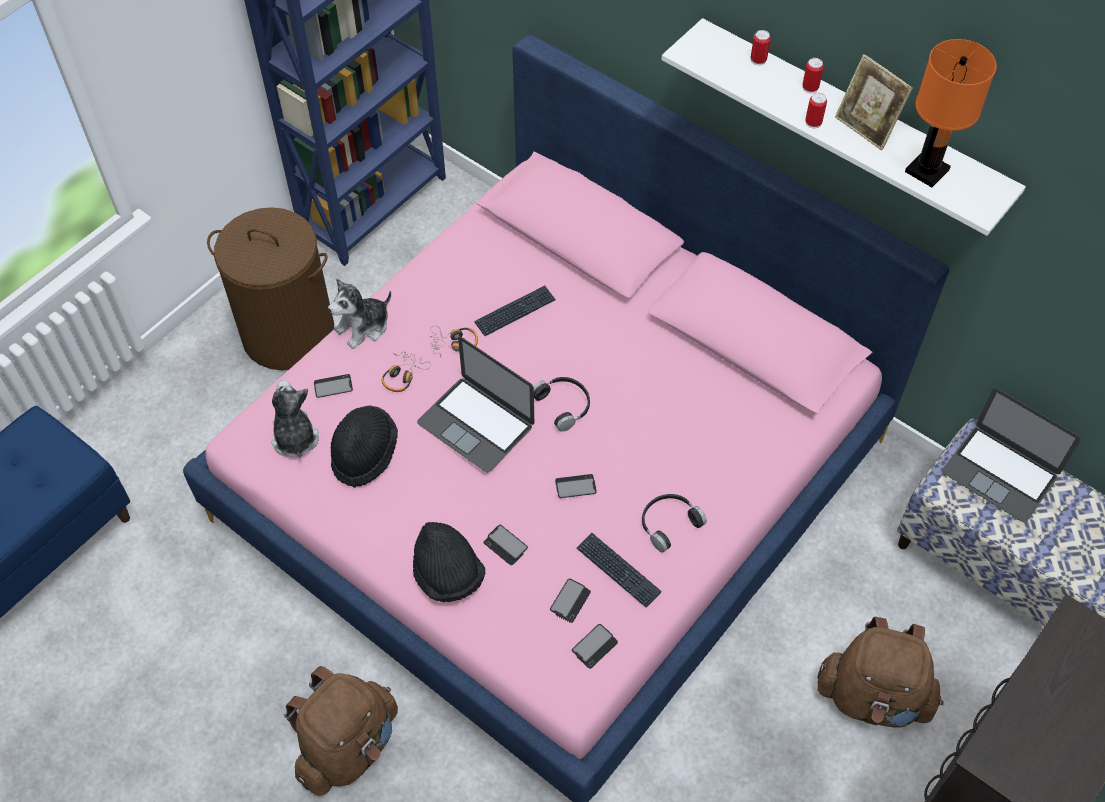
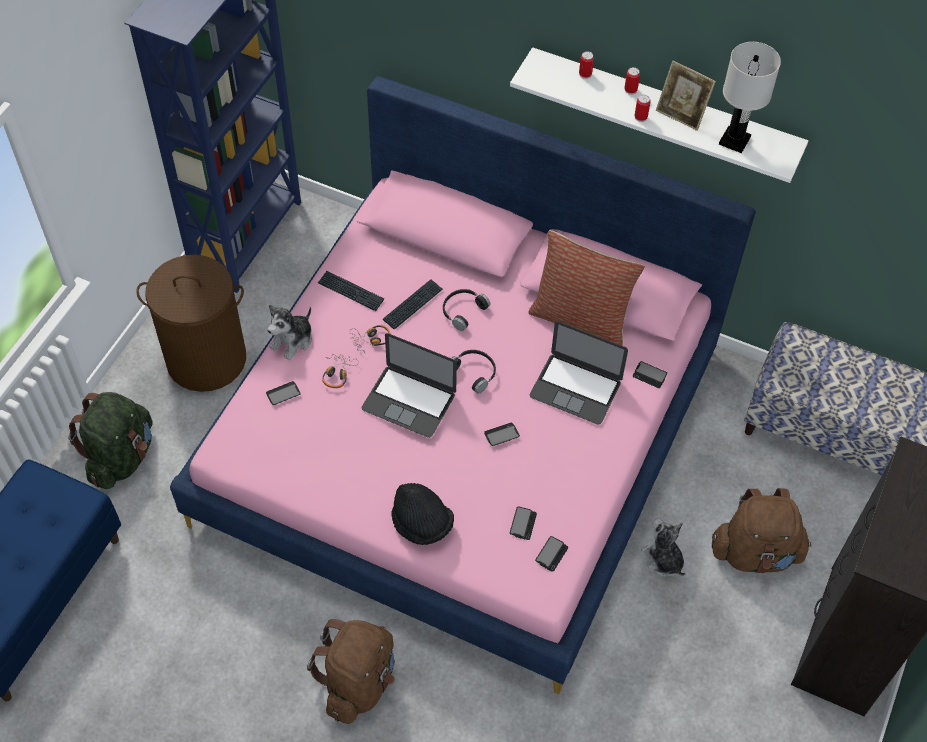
camera: 15 degrees left, 0 degrees up
plush toy [272,380,319,458] -> plush toy moved to [641,518,686,576]
black hat [331,406,398,488] -> none
phone [483,525,528,565] -> phone moved to [633,361,667,388]
keyboard [576,533,661,607] -> keyboard moved to [318,271,384,311]
black headphones [642,494,707,553] -> black headphones moved to [443,289,490,331]
orange table lamp [905,39,997,187] -> white table lamp [719,42,781,153]
laptop [942,388,1080,522] -> laptop moved to [530,321,628,425]
none -> green backpack [68,392,153,489]
none -> pillow [528,230,645,346]

